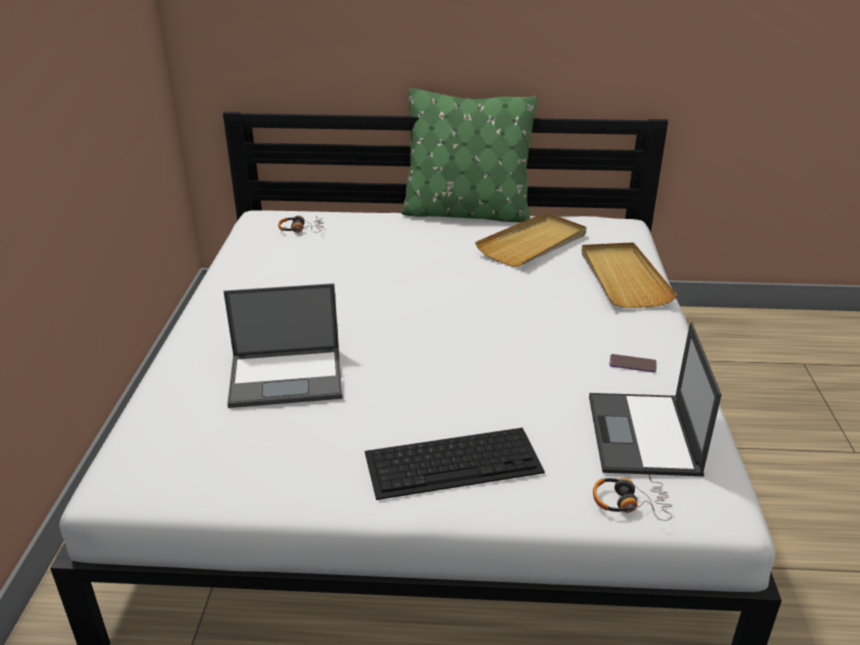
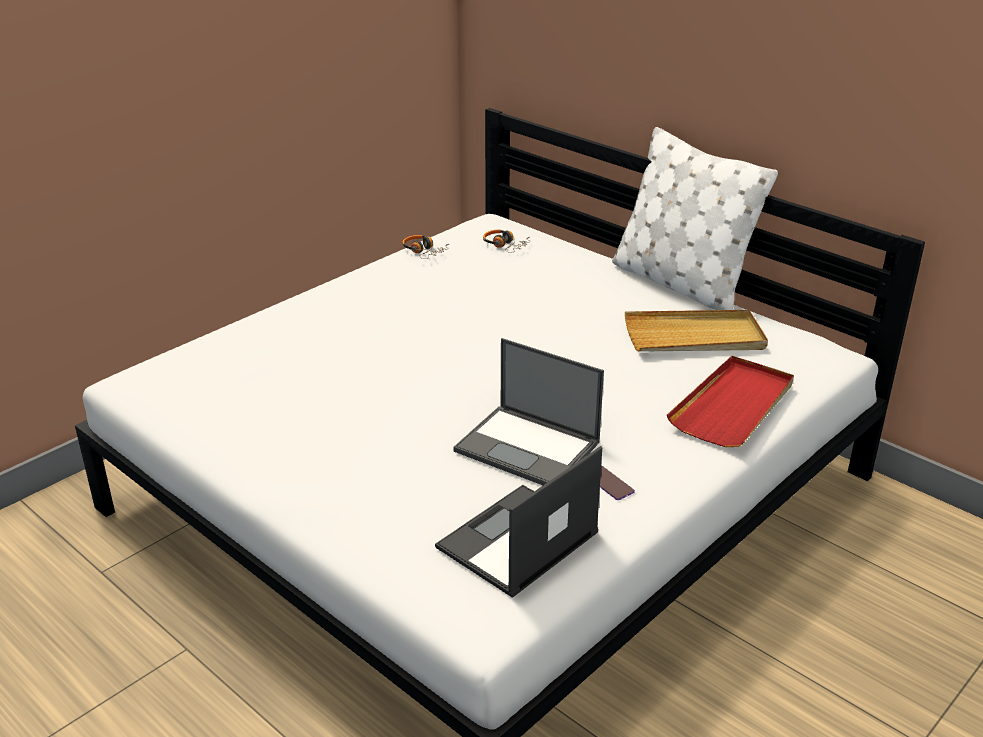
camera: 40 degrees right, 0 degrees up
laptop [223,283,343,408] -> laptop moved to [453,338,604,485]
keyboard [365,428,545,500] -> none
green pillow [401,88,538,223] -> white pillow [612,127,778,310]
beige tray [582,243,677,308] -> red tray [667,356,794,447]
headphones [593,475,672,521] -> headphones moved to [402,235,449,259]

